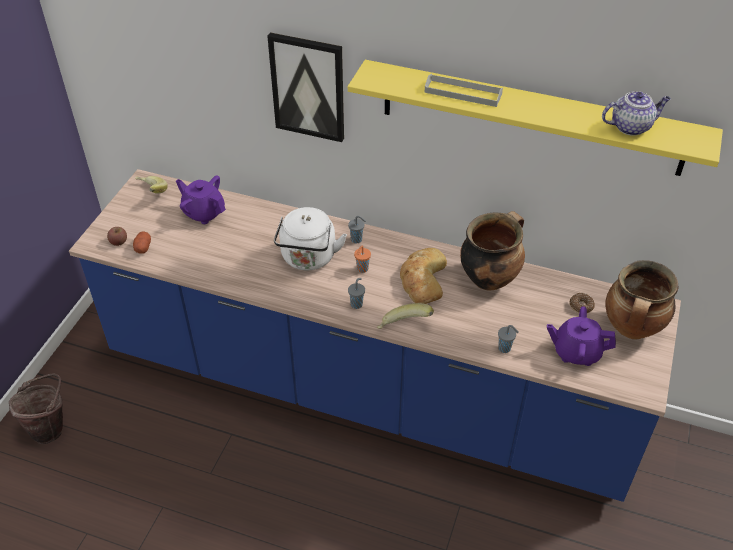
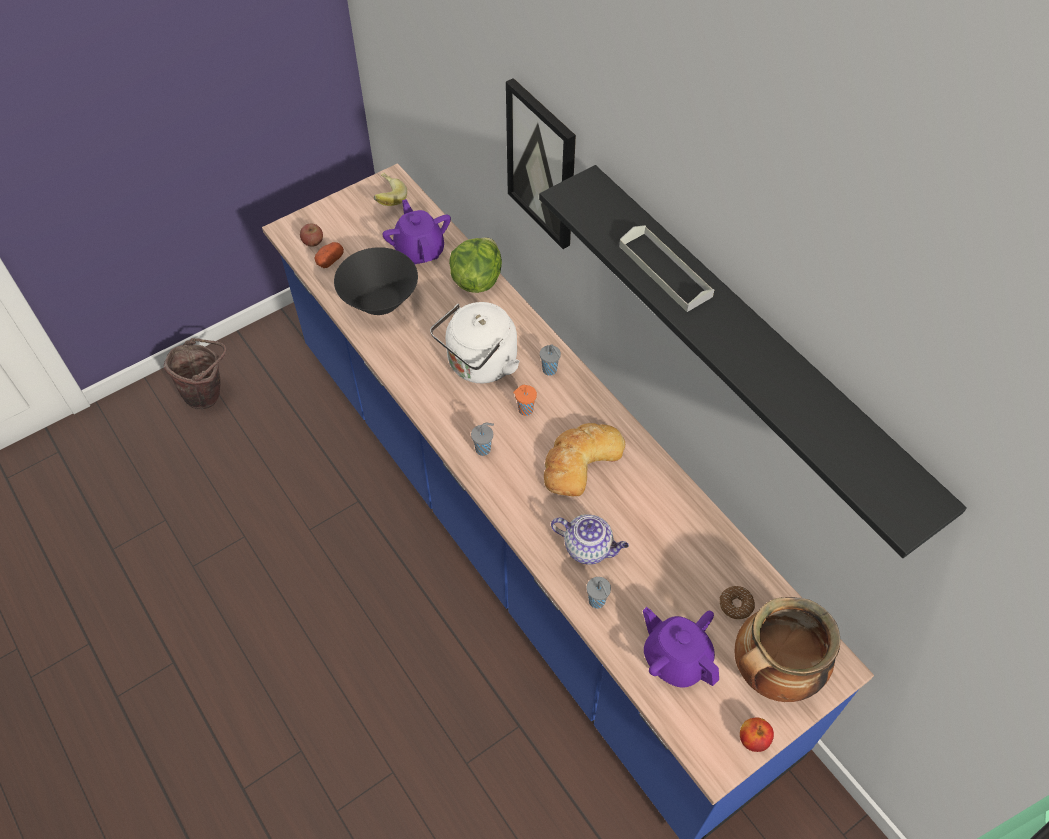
camera: 35 degrees right, 10 degrees up
yellow shelf [348,60,723,176] -> black shelf [539,165,967,558]
banana [377,303,434,329] -> none
cooking pot [460,211,525,291] -> none
teapot [602,91,671,136] -> teapot moved to [551,515,629,564]
none -> black bowl [334,247,418,315]
none -> lettuce [449,238,502,293]
none -> apple [740,718,774,752]

